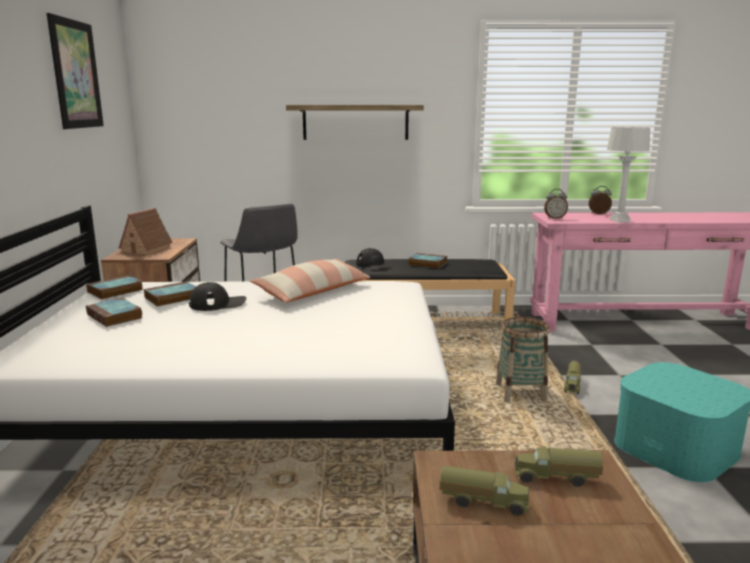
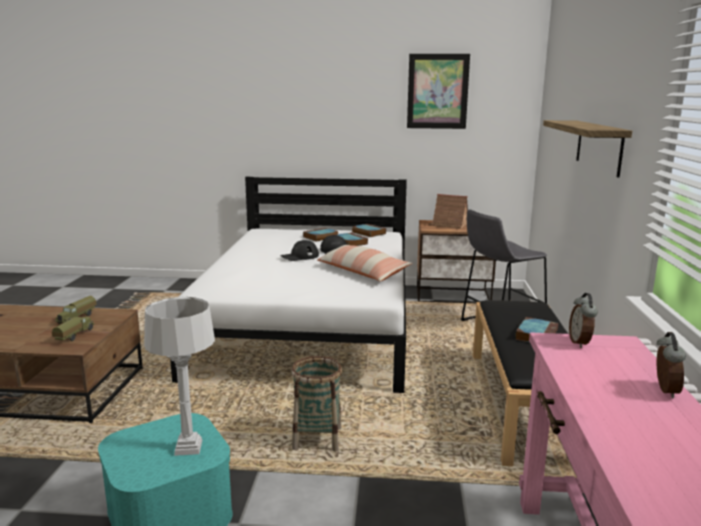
camera: 95 degrees right, 0 degrees up
black cap [356,248,391,270] -> black cap moved to [280,240,319,261]
toy truck [564,361,582,394] -> none
grey table lamp [607,127,650,222] -> grey table lamp moved to [144,297,215,456]

